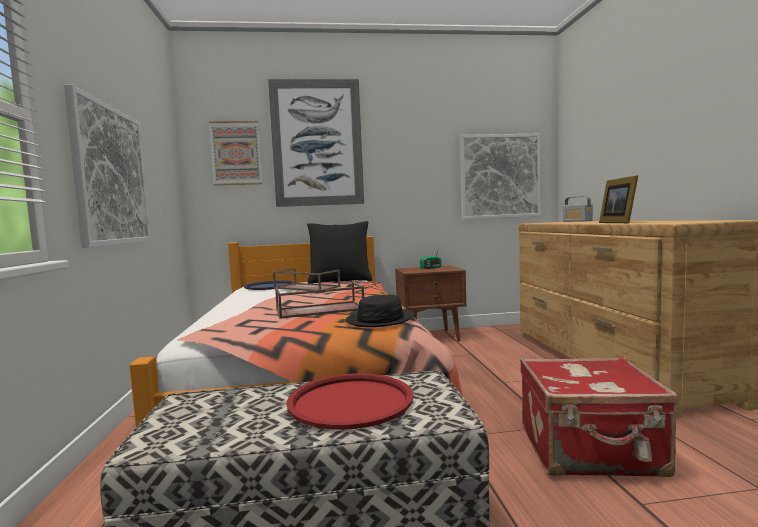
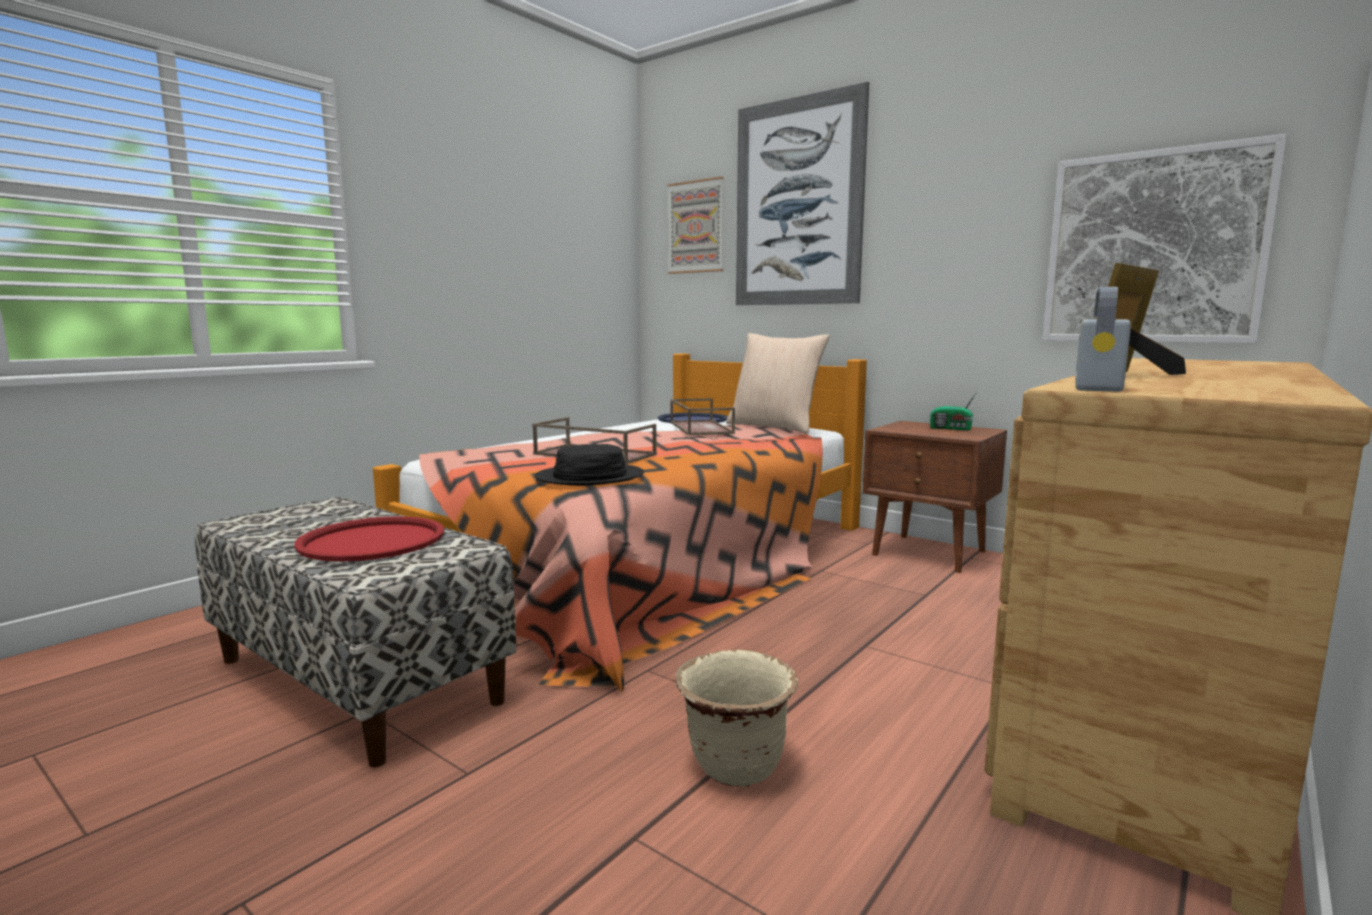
camera: 45 degrees right, 5 degrees up
picture [64,85,151,248] -> none
black pillow [307,221,372,284] -> beige pillow [726,333,830,434]
red suitcase [520,357,678,477] -> beige planter [675,650,798,787]
radio [563,196,593,222] -> radio moved to [1075,287,1131,392]

